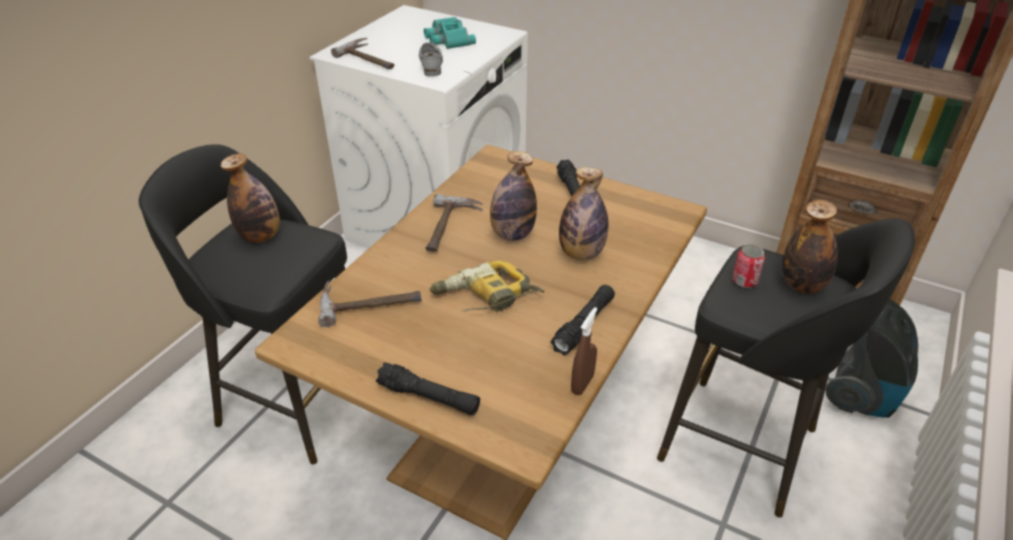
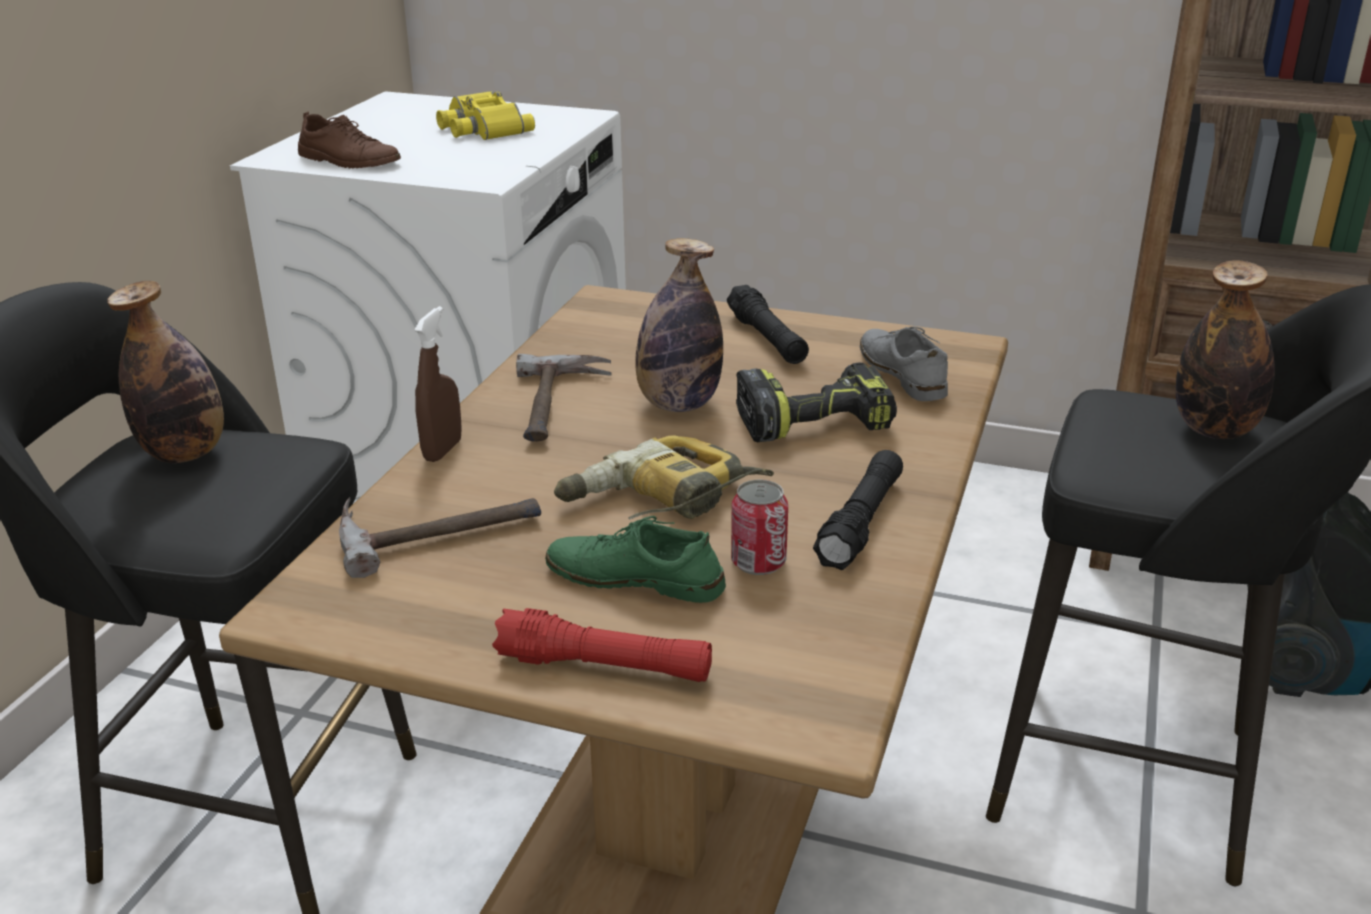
camera: 10 degrees left, 10 degrees down
hammer [331,38,394,69] -> brown shoe [298,111,401,169]
black flashlight [376,362,480,415] -> red flashlight [492,608,712,682]
grey shoe [419,42,443,76] -> grey shoe moved to [860,326,948,401]
turquoise binoculars [424,17,476,49] -> yellow binoculars [436,91,535,140]
bottle [559,167,609,260] -> power drill [736,362,897,442]
brown spray bottle [571,307,597,395] -> brown spray bottle moved to [414,306,462,462]
can [732,244,765,288] -> can moved to [731,480,788,575]
none -> green shoe [545,516,726,603]

